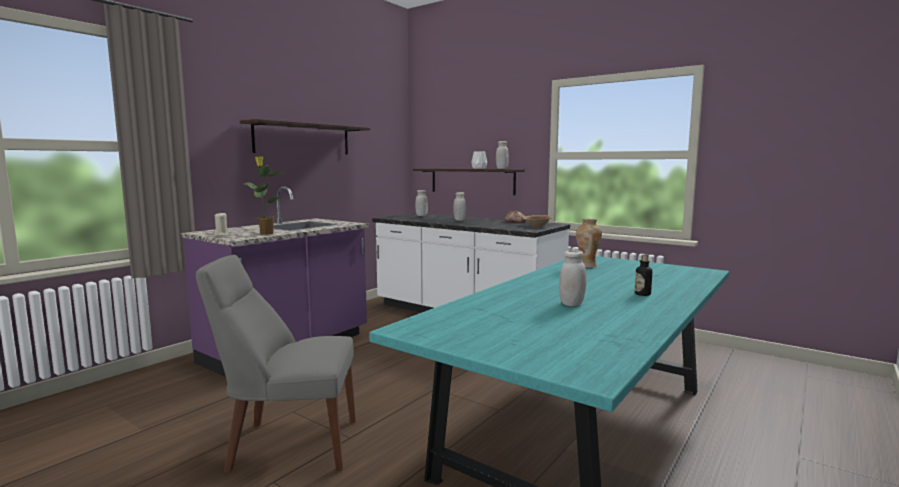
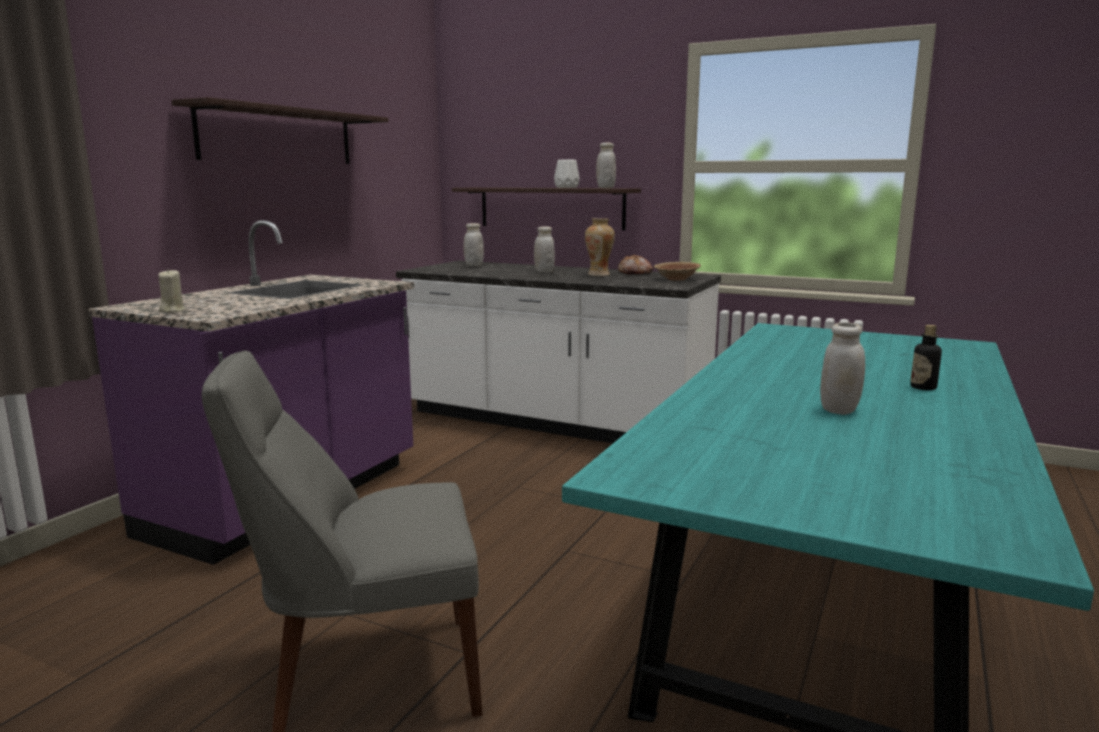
camera: 10 degrees left, 5 degrees up
potted plant [243,157,284,235] -> none
vase [576,218,602,268] -> vase moved to [585,218,615,276]

